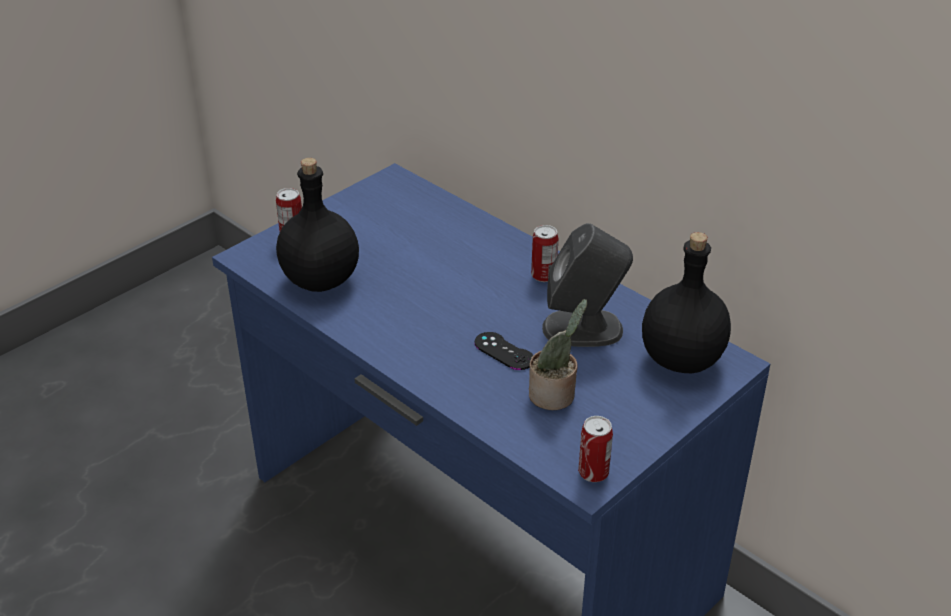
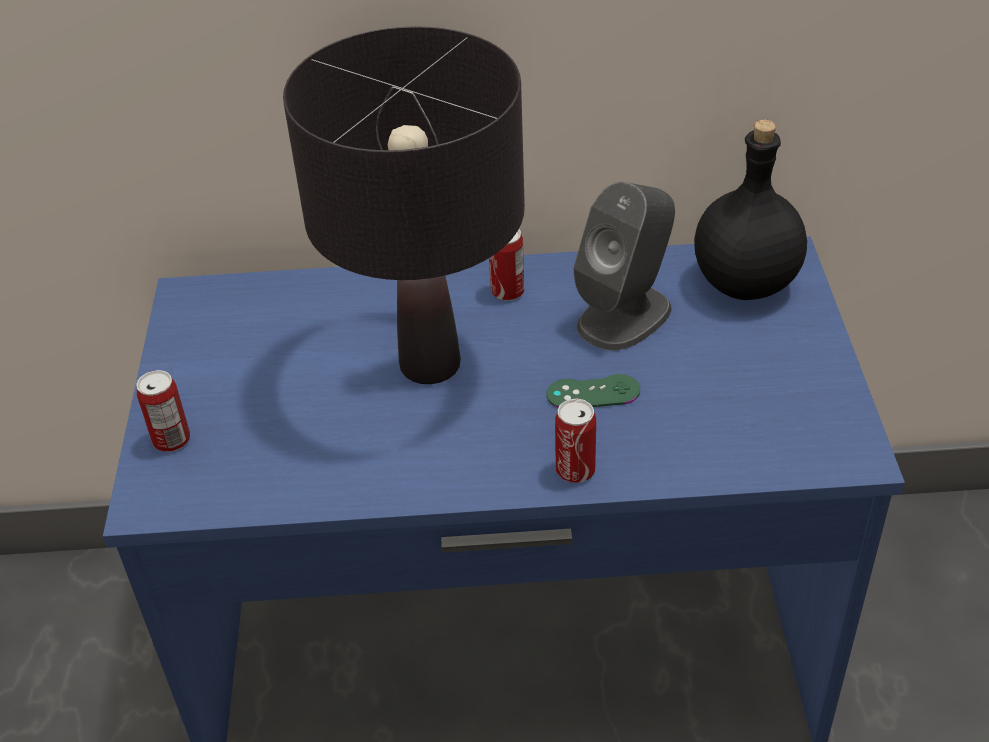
camera: 45 degrees left, 5 degrees up
black bottle [276,158,359,292] -> none
black game controller [474,332,533,370] -> green game controller [547,374,640,408]
potted plant [529,299,587,410] -> none
can [578,416,613,482] -> can moved to [555,398,596,483]
none -> black table lamp [283,26,525,384]

